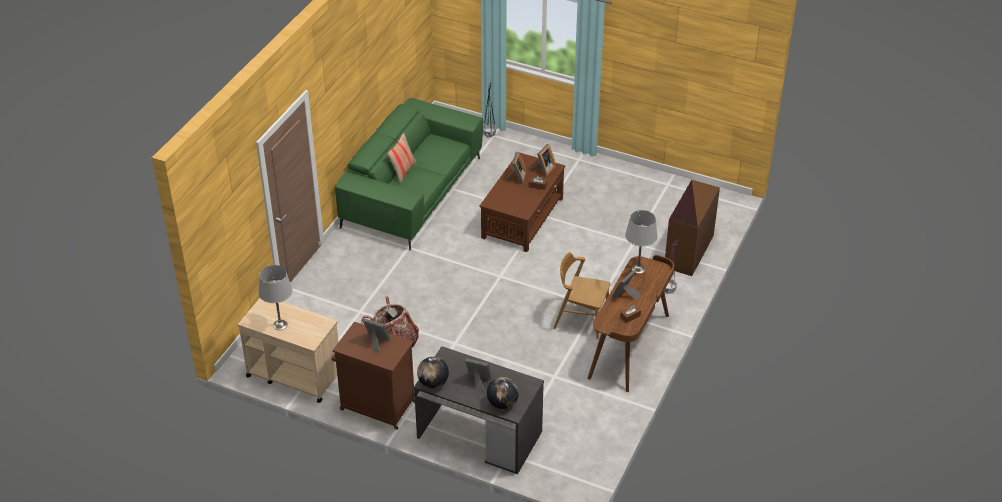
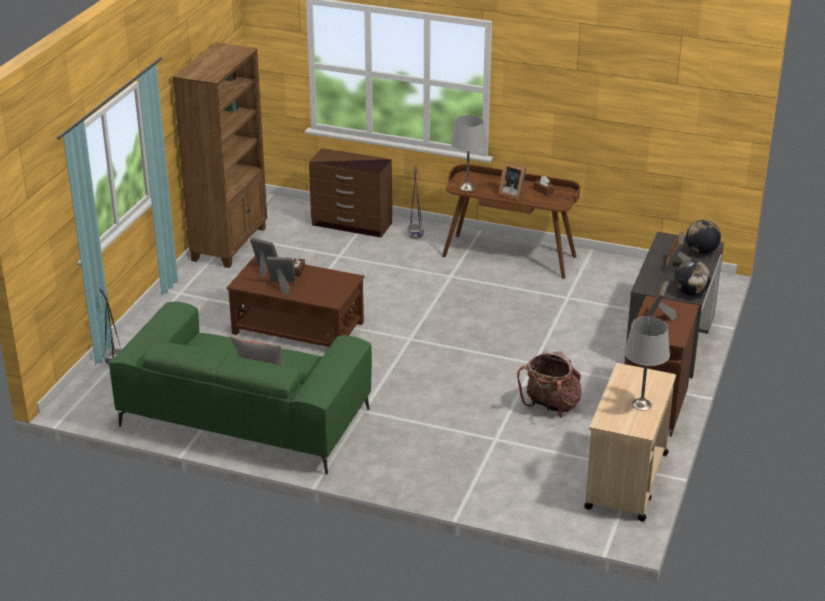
camera: 95 degrees left, 10 degrees down
brown chair [554,252,610,339] -> none
none -> brown bookcase [173,42,267,268]

